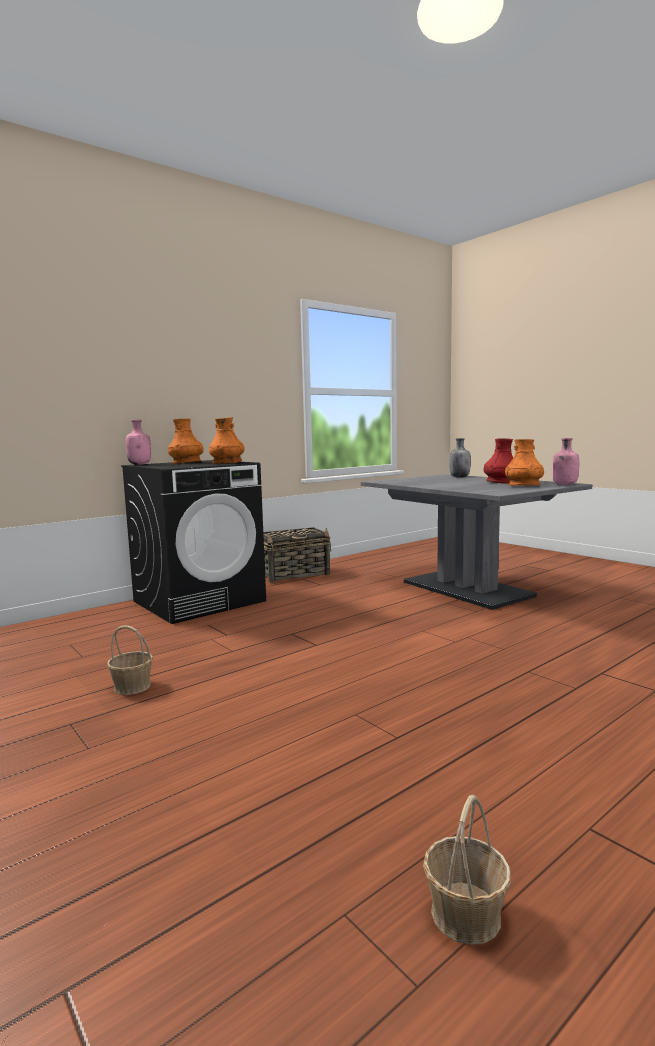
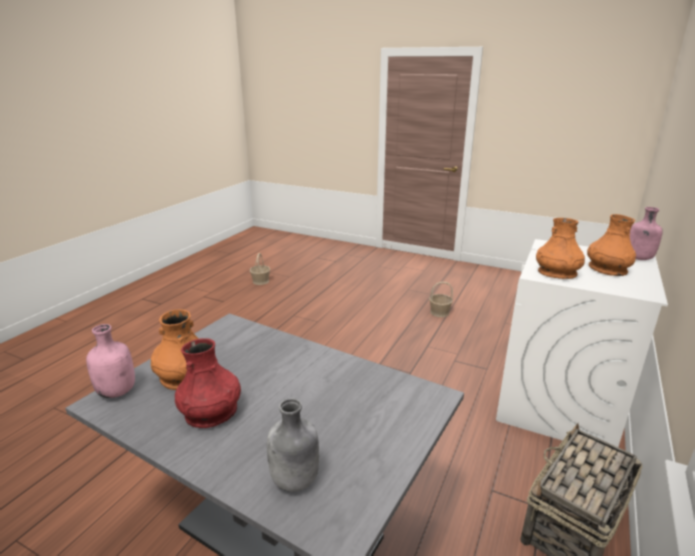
camera: 155 degrees right, 15 degrees up
black washing machine [121,460,266,624] -> white washing machine [496,239,668,447]

